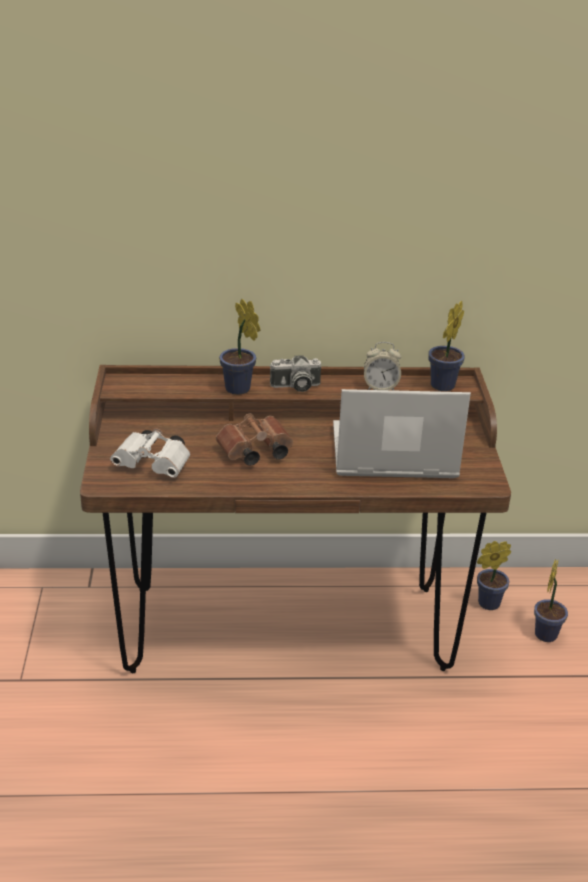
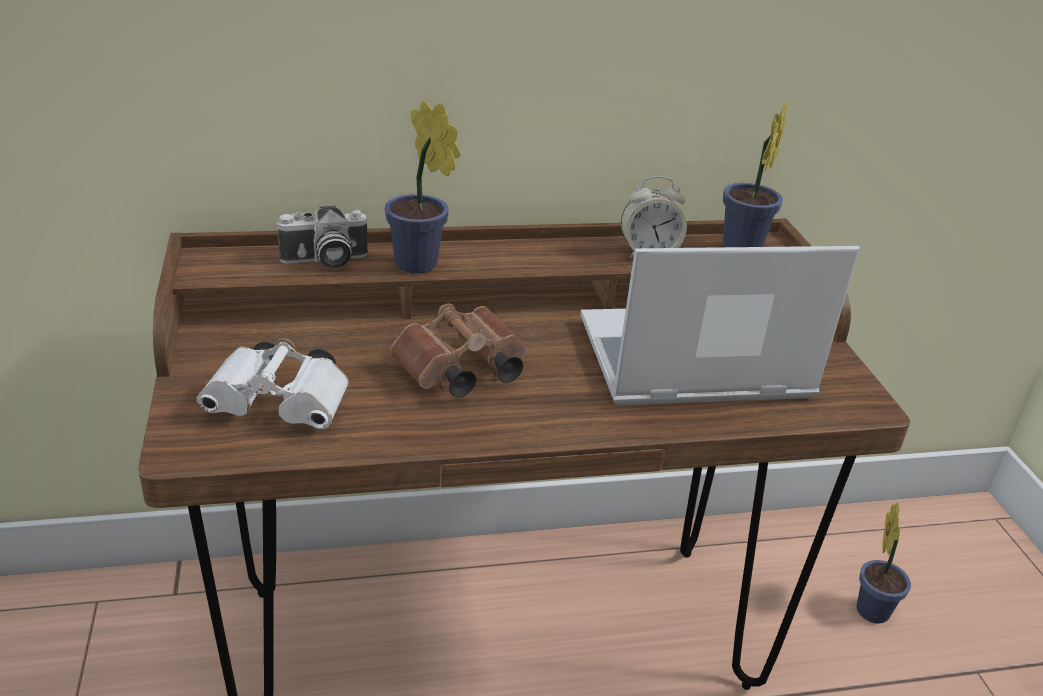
camera: 10 degrees left, 0 degrees up
camera [270,355,321,392] -> camera moved to [275,206,368,269]
potted plant [477,541,511,610] -> none

